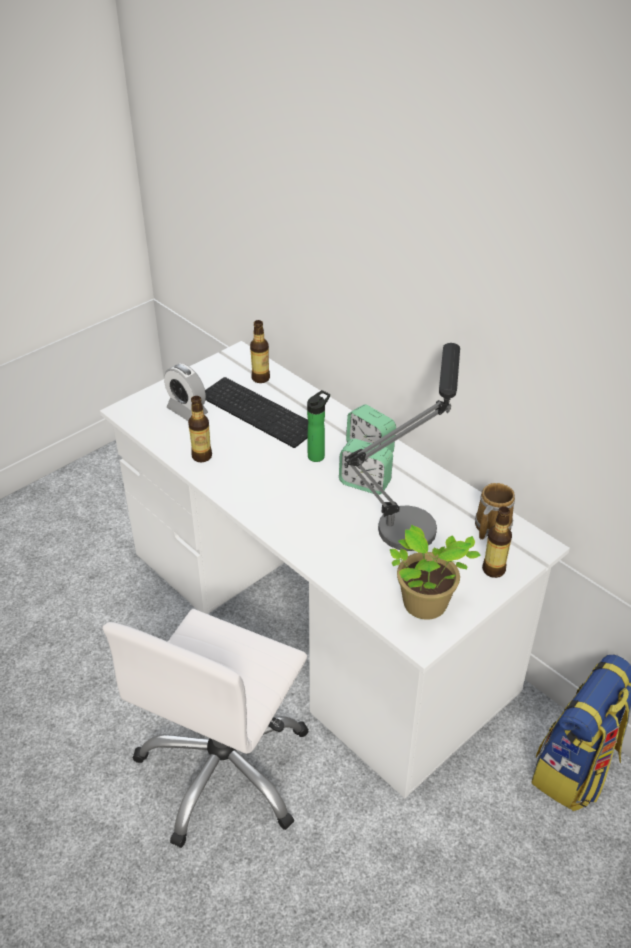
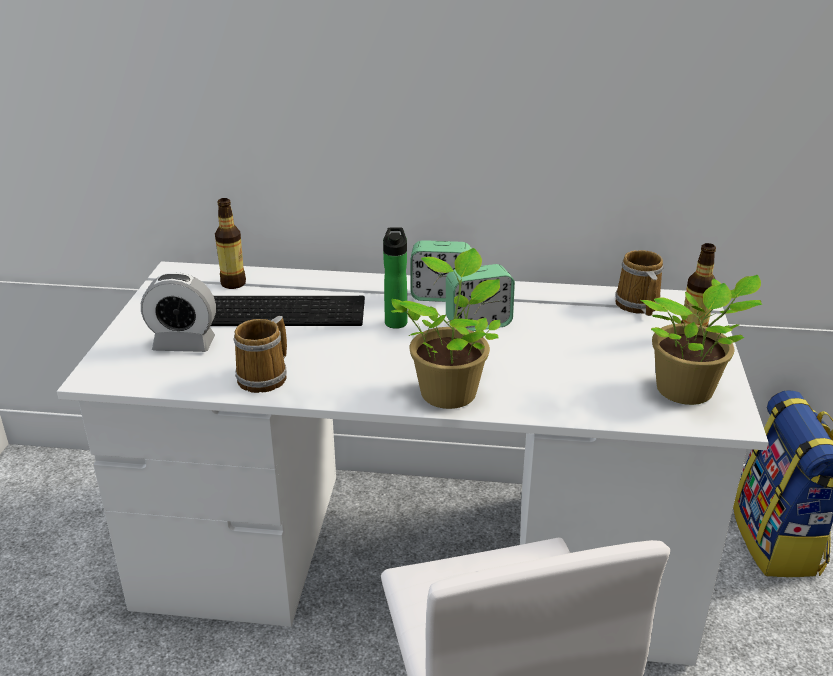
camera: 40 degrees left, 10 degrees down
bottle [188,396,212,463] -> mug [233,316,287,393]
table lamp [345,343,460,551] -> none
none -> potted plant [391,248,500,409]

